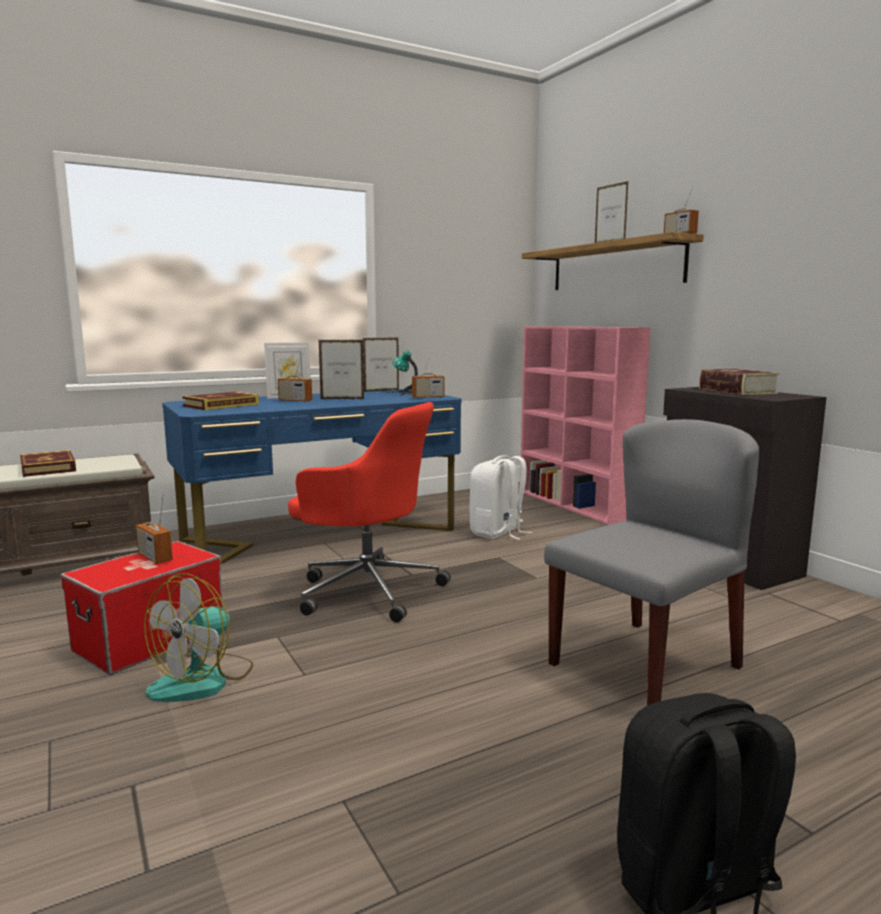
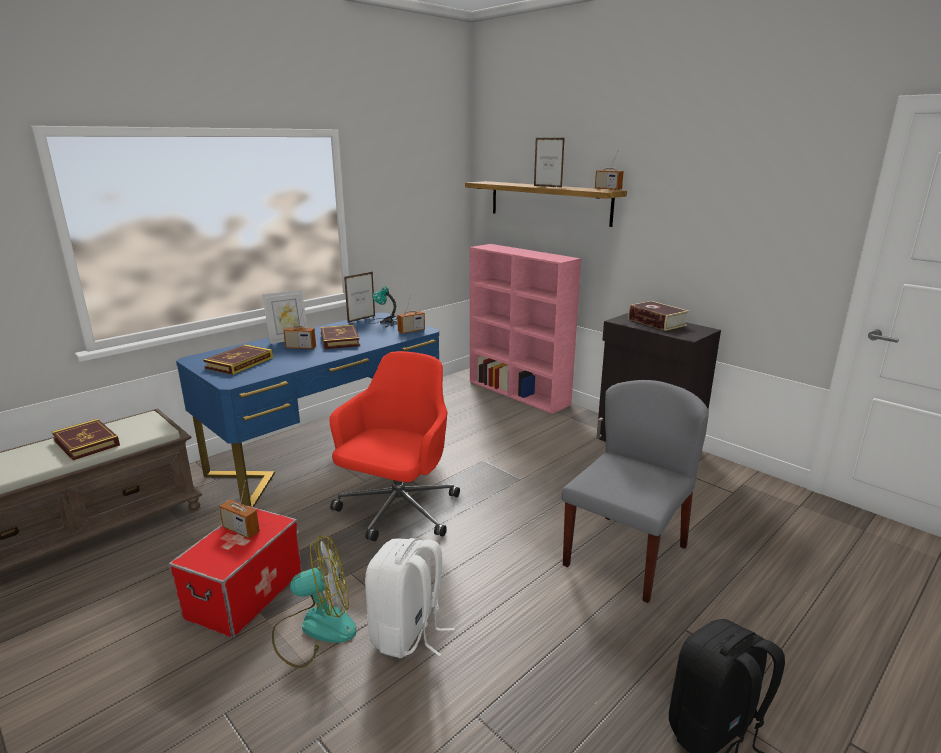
camera: 15 degrees left, 10 degrees up
fan [144,573,253,702] -> fan turned 120 degrees counterclockwise [272,536,356,668]
red office chair [288,402,451,623] -> red office chair turned 75 degrees counterclockwise [330,351,460,541]
picture frame [319,340,364,399] -> book [321,325,360,349]
white backpack [469,455,533,540] -> white backpack moved to [365,538,455,658]

